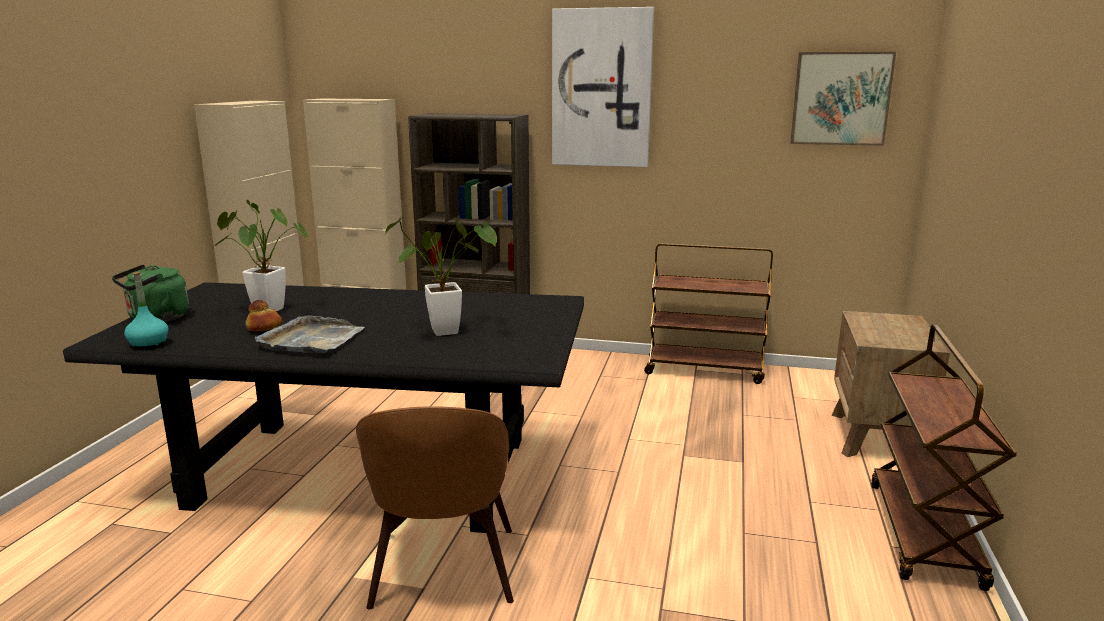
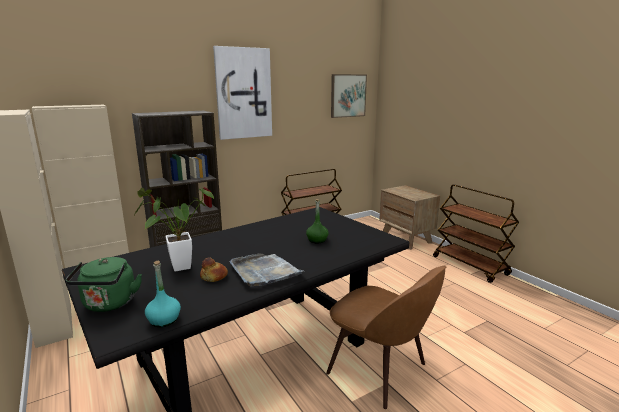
camera: 45 degrees left, 0 degrees up
potted plant [386,217,497,336] -> green bottle [306,199,329,243]

